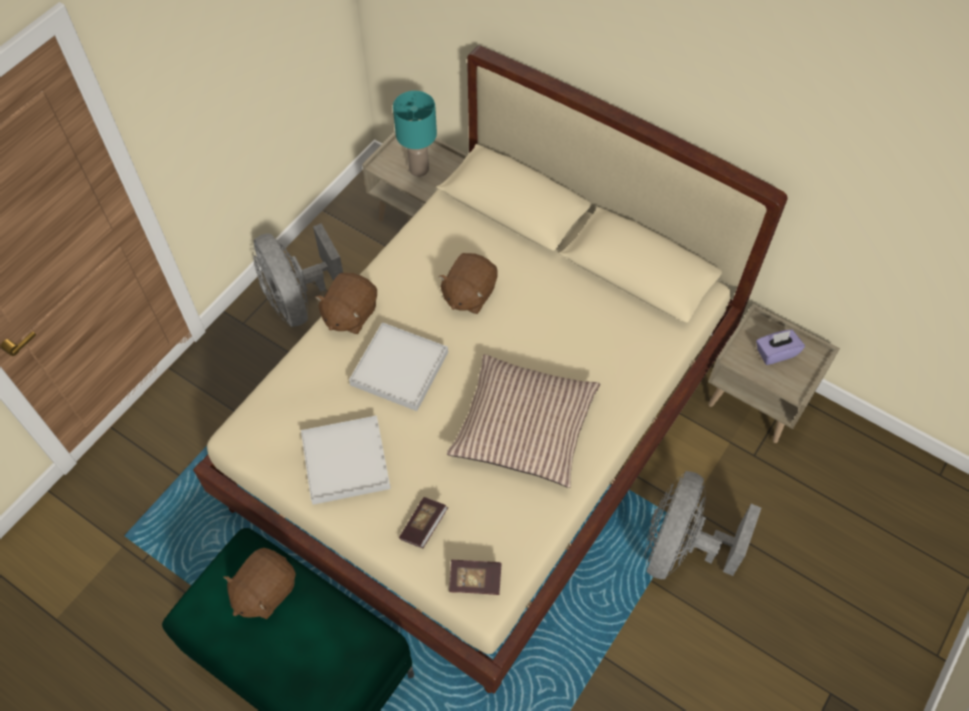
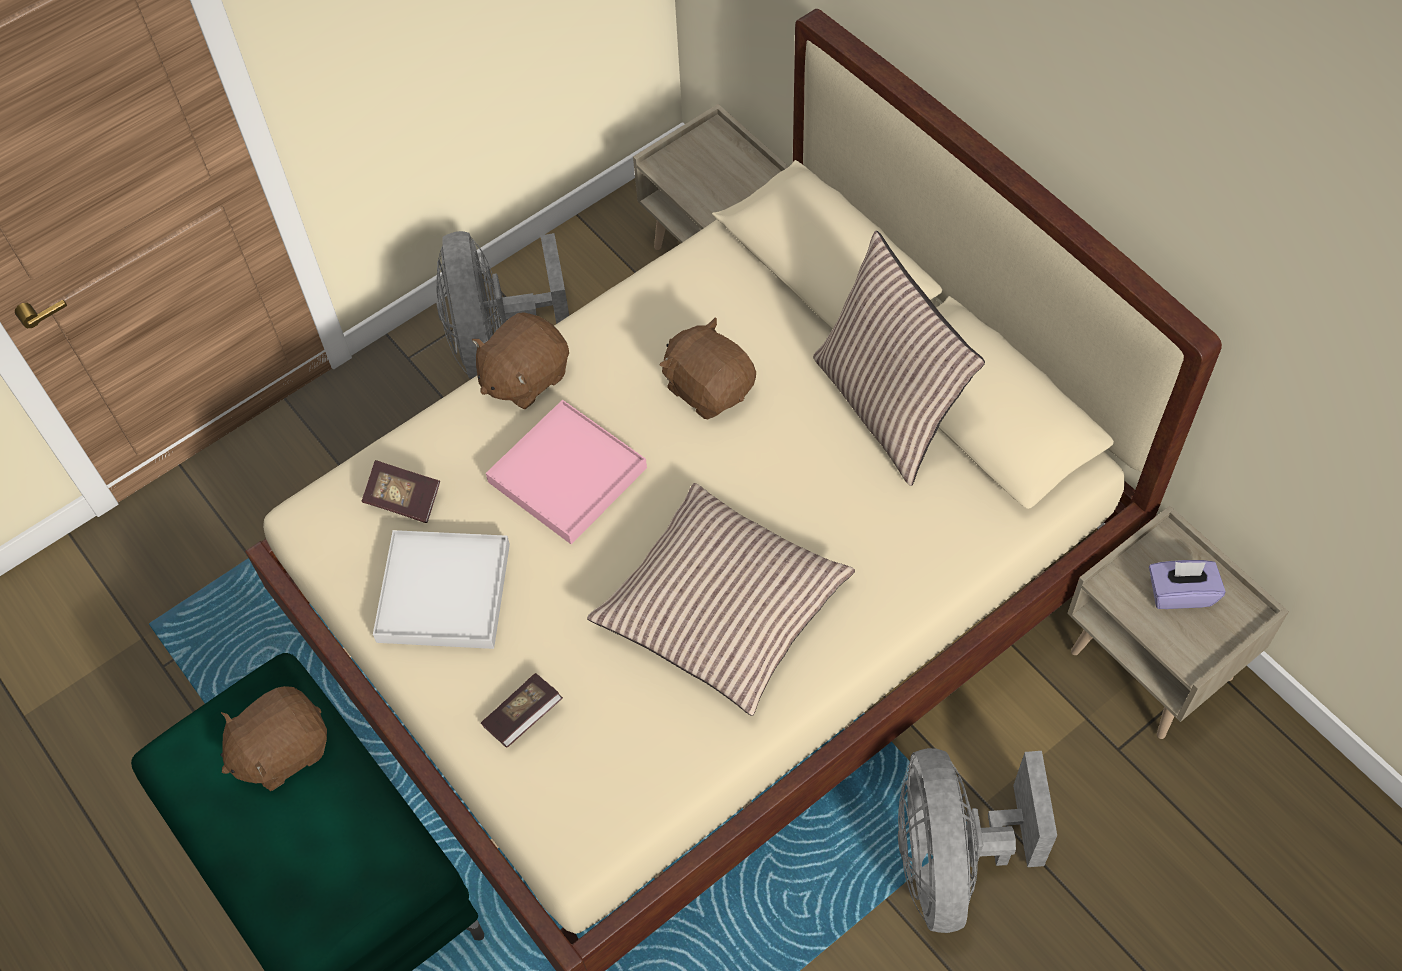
camera: 20 degrees right, 0 degrees up
white tray [349,322,448,411] -> pink tray [486,400,647,544]
turquoise table lamp [393,91,437,177] -> none
brown plush toy [438,253,498,314] -> brown plush toy turned 90 degrees clockwise [660,317,756,419]
book [449,559,501,595] -> book moved to [362,460,440,523]
grey fan [645,471,761,579] -> grey fan turned 45 degrees counterclockwise [898,748,1057,933]
none -> pillow [813,231,985,486]

